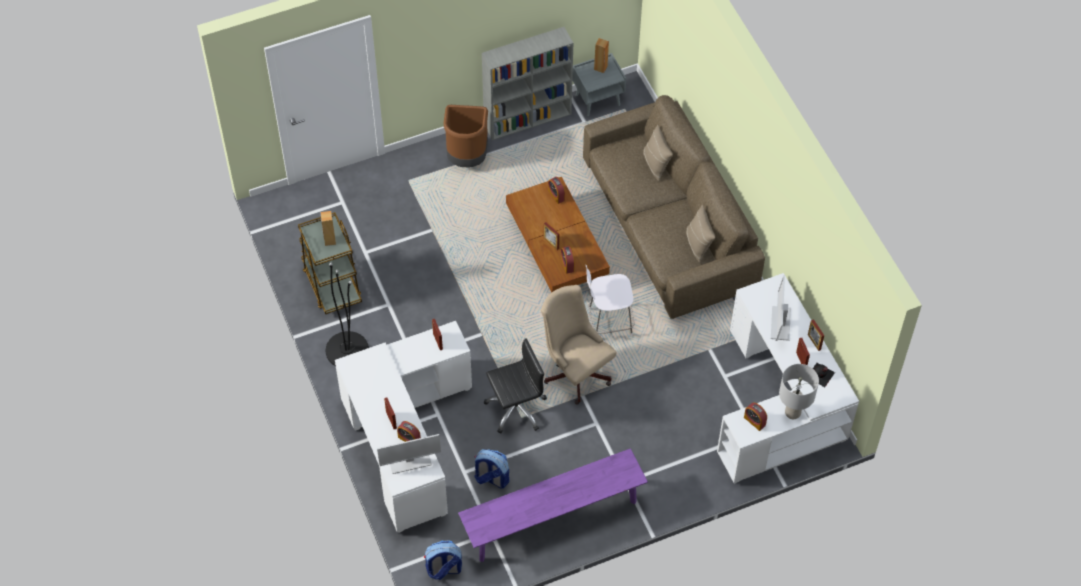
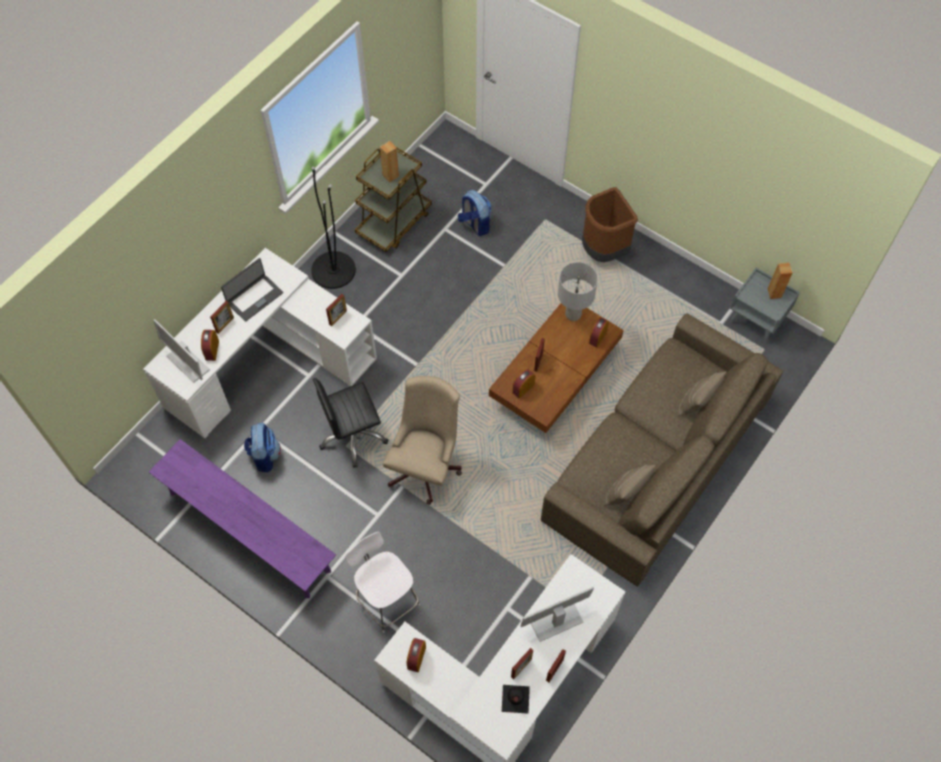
camera: 60 degrees right, 5 degrees up
backpack [424,540,462,580] -> backpack moved to [458,190,491,236]
grey bookcase [482,27,573,140] -> none
black office chair [484,338,547,434] -> black office chair turned 120 degrees clockwise [313,378,388,468]
white chair [586,265,634,336] -> white chair moved to [346,532,420,633]
grey table lamp [779,364,819,419] -> grey table lamp moved to [558,262,598,321]
none -> laptop [221,258,283,322]

